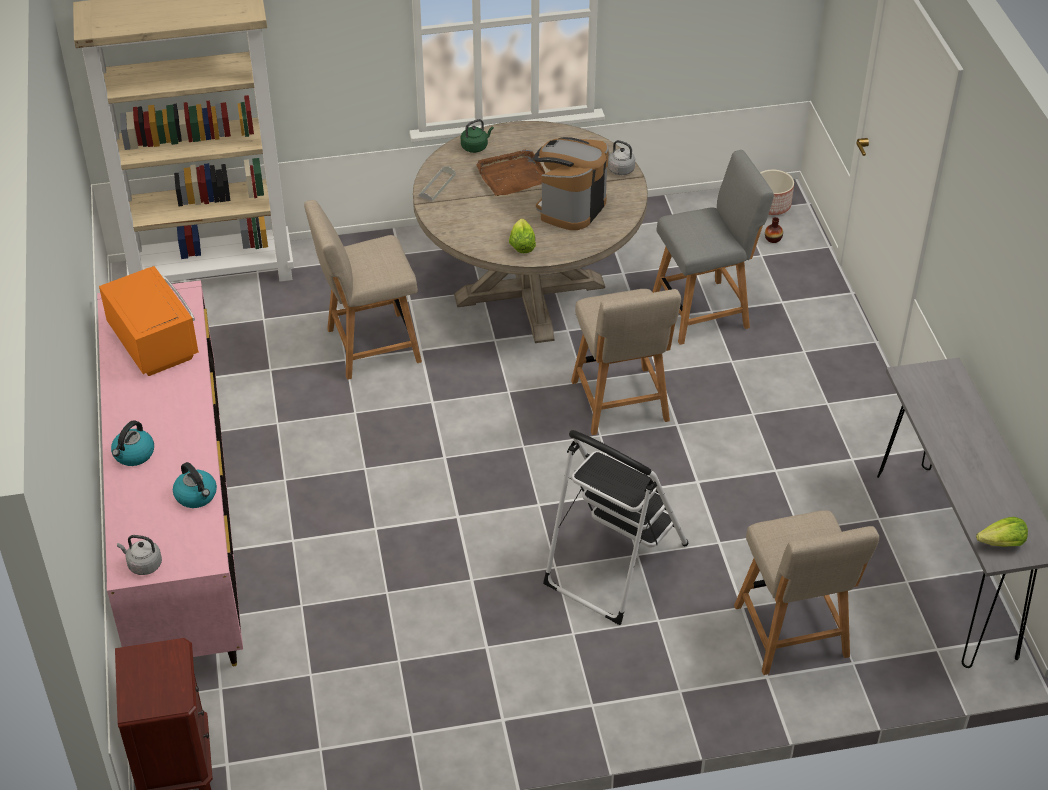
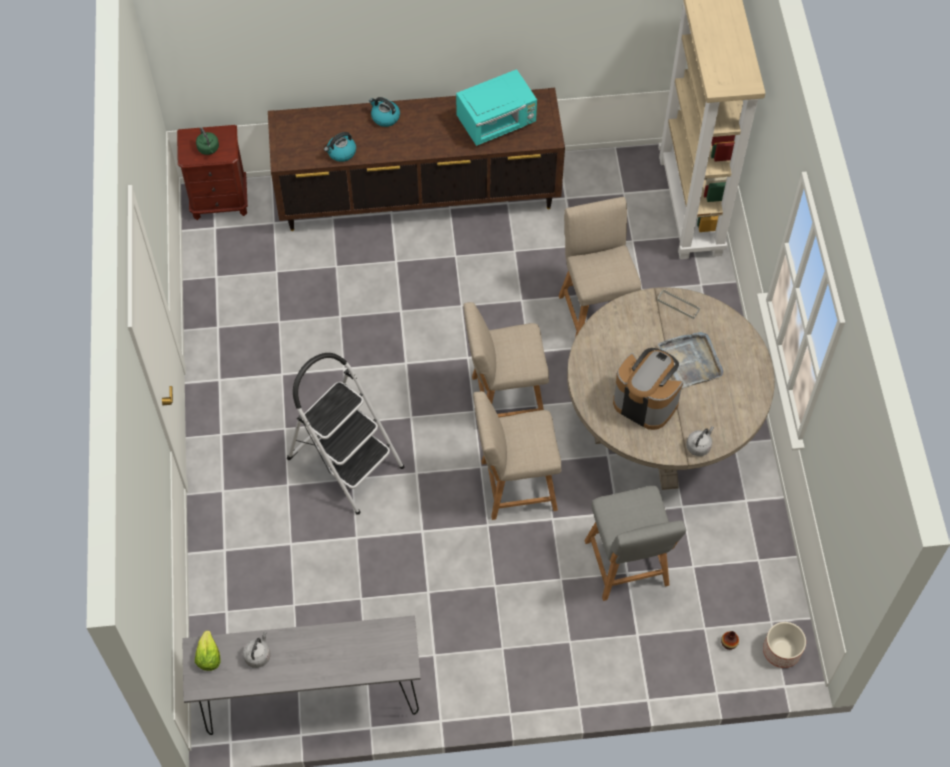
camera: 95 degrees right, 15 degrees up
pink cabinet [97,280,243,666] -> brown cabinet [268,88,565,231]
orange microwave [99,266,199,376] -> turquoise microwave [456,69,537,146]
grey kettle [117,535,162,575] -> grey kettle moved to [243,632,271,668]
green kettle [461,119,494,153] -> green kettle moved to [196,127,219,155]
brown tray [476,150,545,196] -> grey tray [658,332,723,388]
lettuce [509,218,536,253] -> none
beige chair [734,510,879,675] -> beige chair moved to [463,302,549,418]

